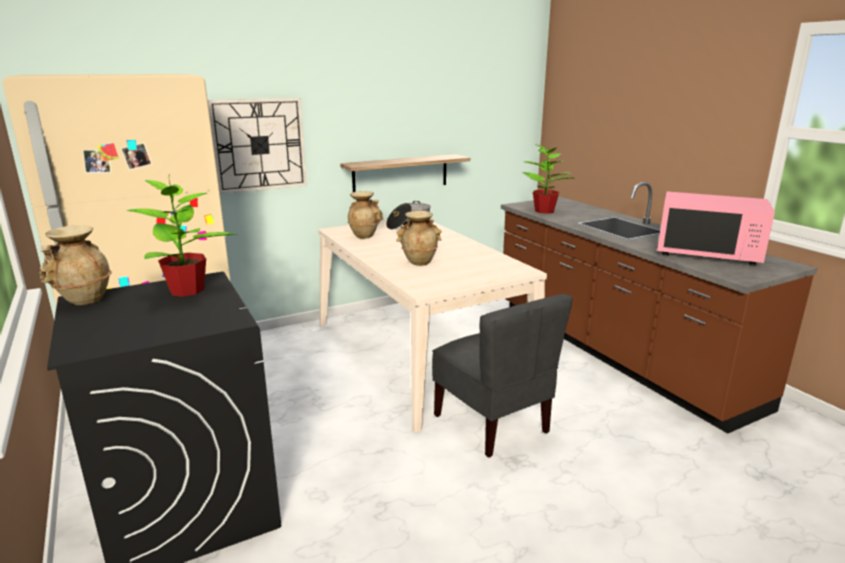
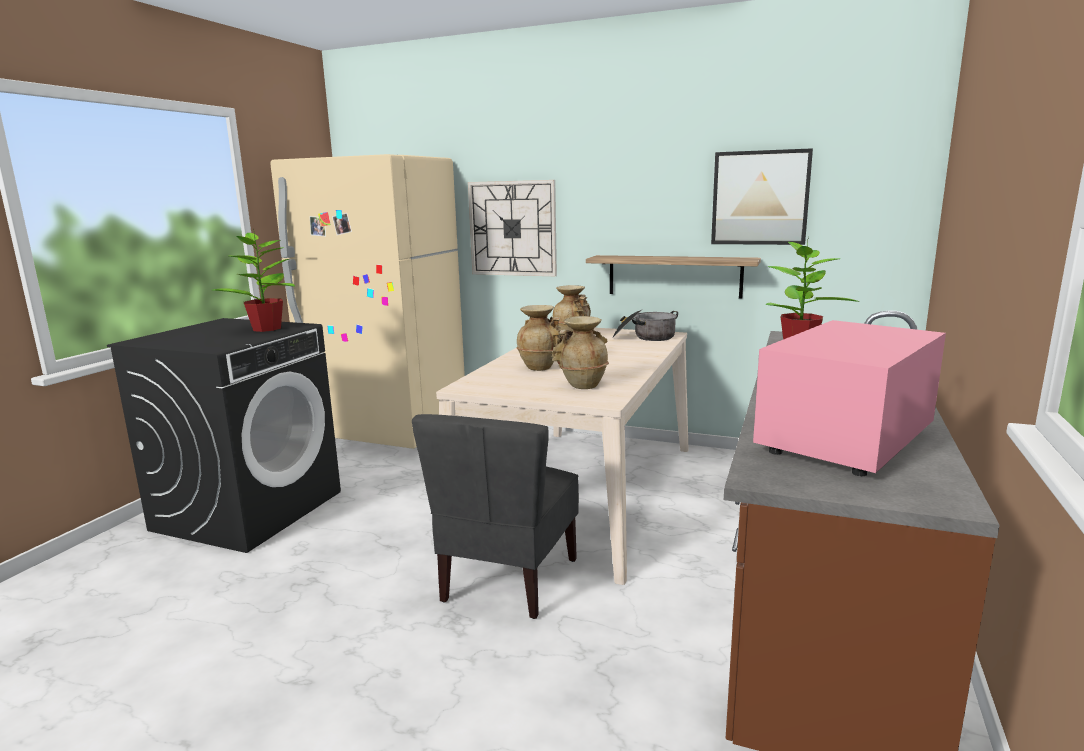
camera: 50 degrees right, 5 degrees down
beige vase [40,225,112,306] -> beige vase moved to [552,316,609,389]
pink microwave [657,191,775,266] -> pink microwave turned 60 degrees clockwise [753,320,946,476]
none -> picture [711,148,813,245]

